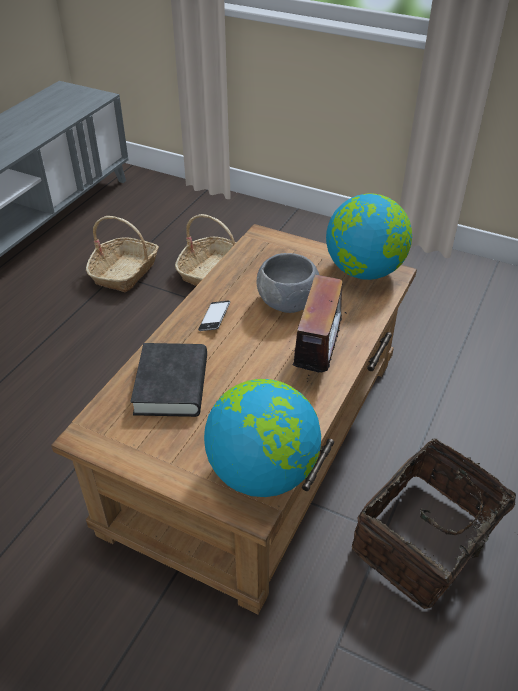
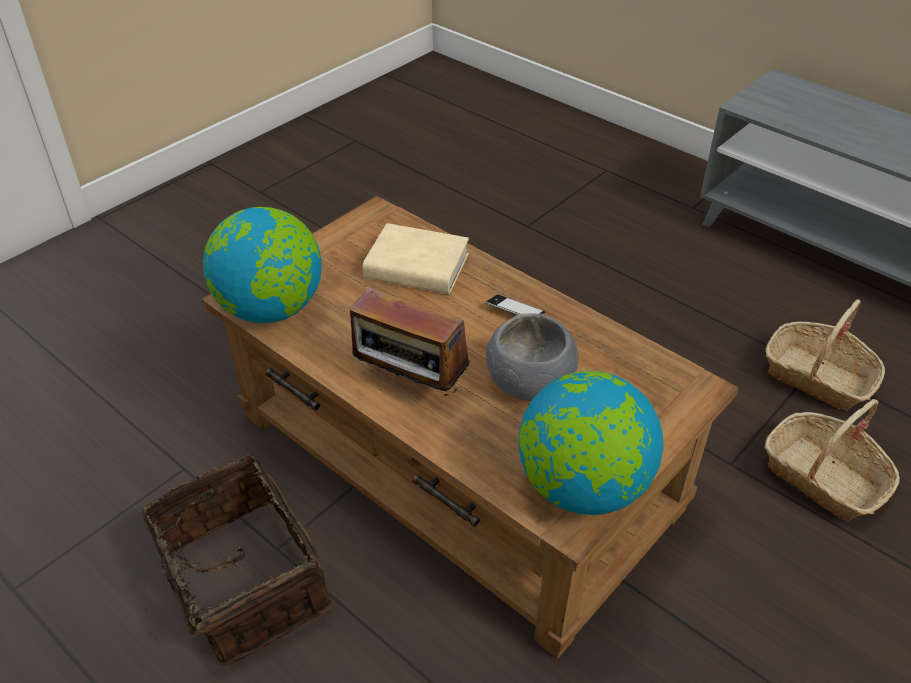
camera: 105 degrees right, 0 degrees up
black book [130,343,207,417] -> beige book [363,223,469,294]

